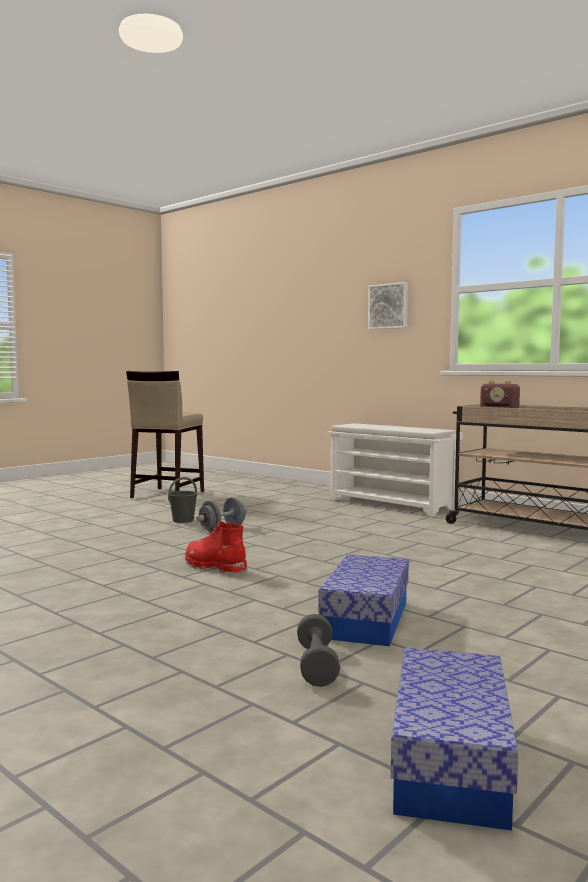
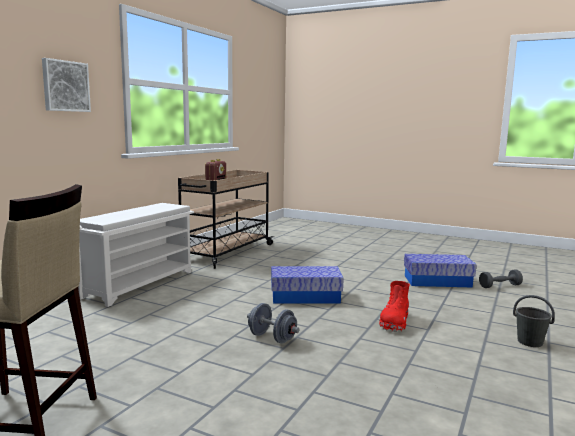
camera: 105 degrees left, 5 degrees up
grey bucket [168,477,197,523] -> grey bucket moved to [513,295,555,347]
storage box [391,648,518,830] -> storage box moved to [271,266,344,303]

